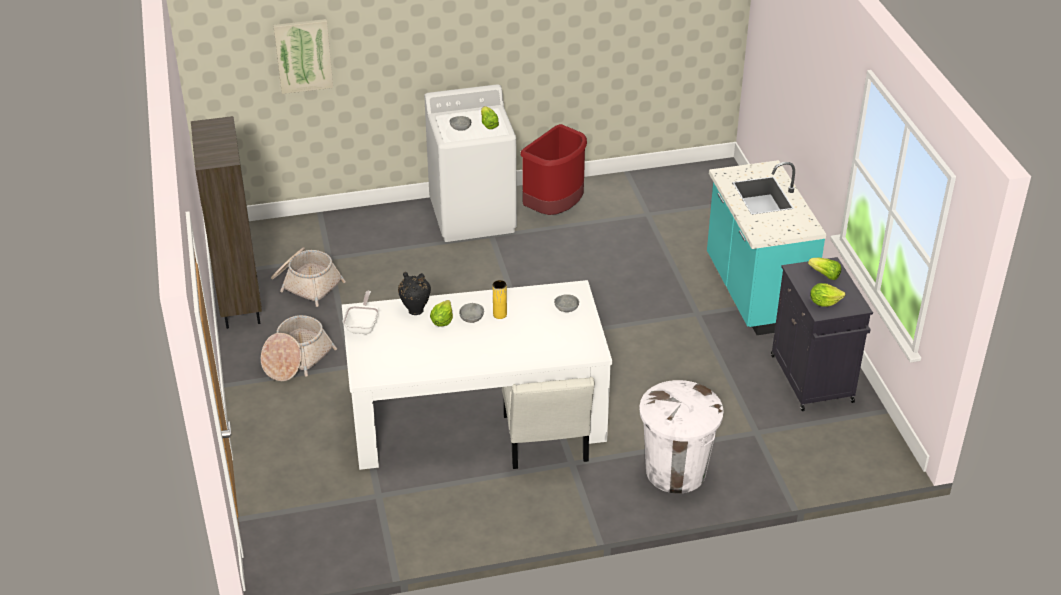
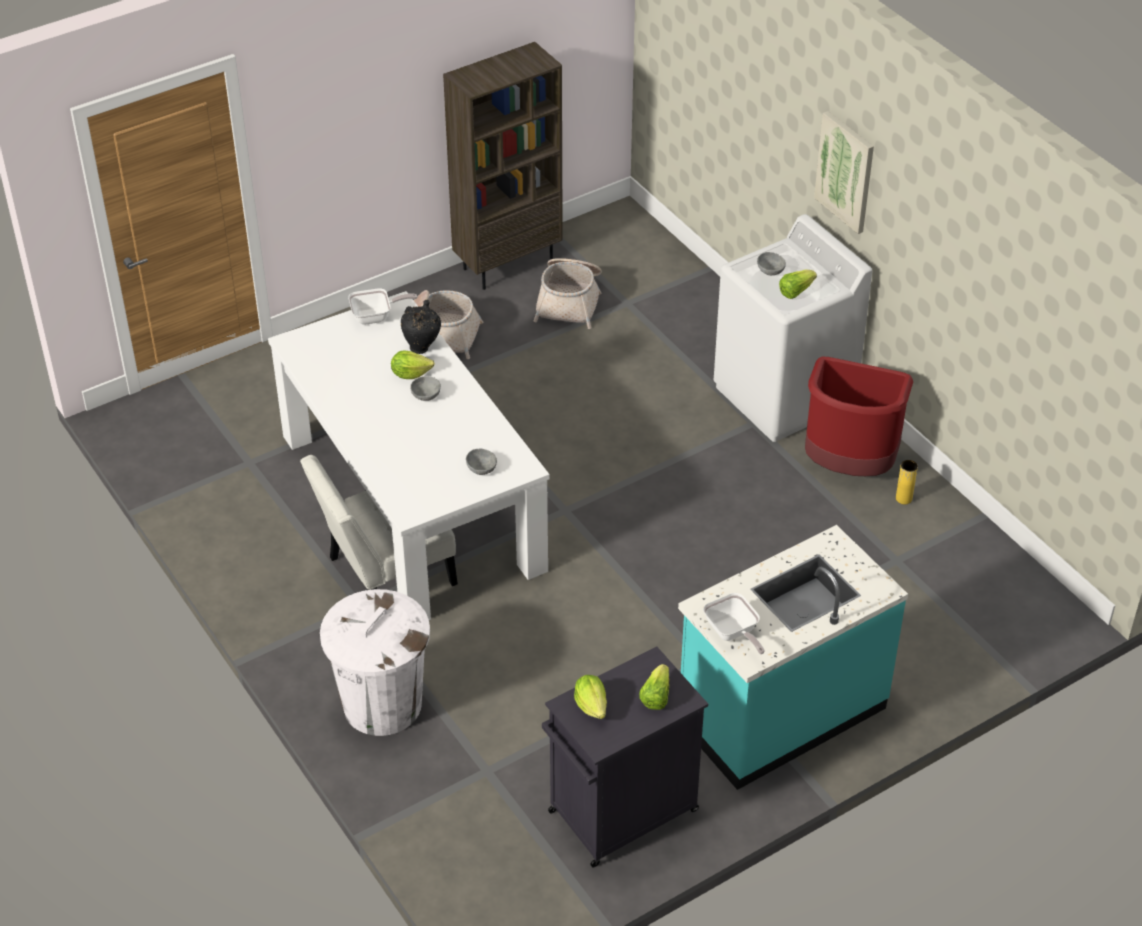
camera: 70 degrees right, 5 degrees up
picture [273,19,333,94] -> picture moved to [814,111,874,234]
yellow vase [493,280,507,319] -> yellow vase moved to [896,460,918,504]
none -> frying pan [703,593,765,654]

